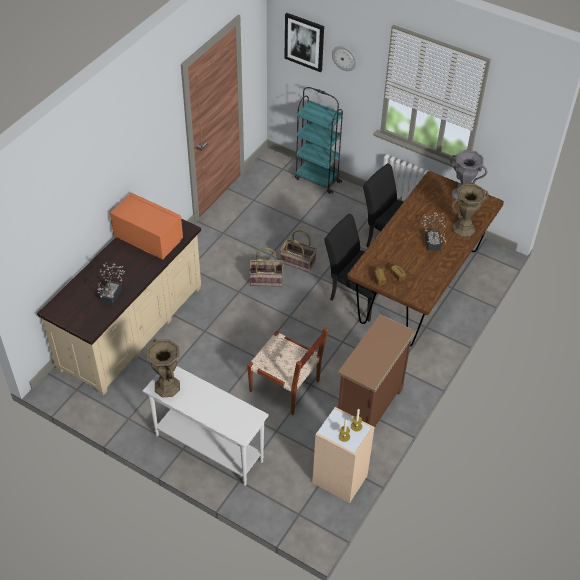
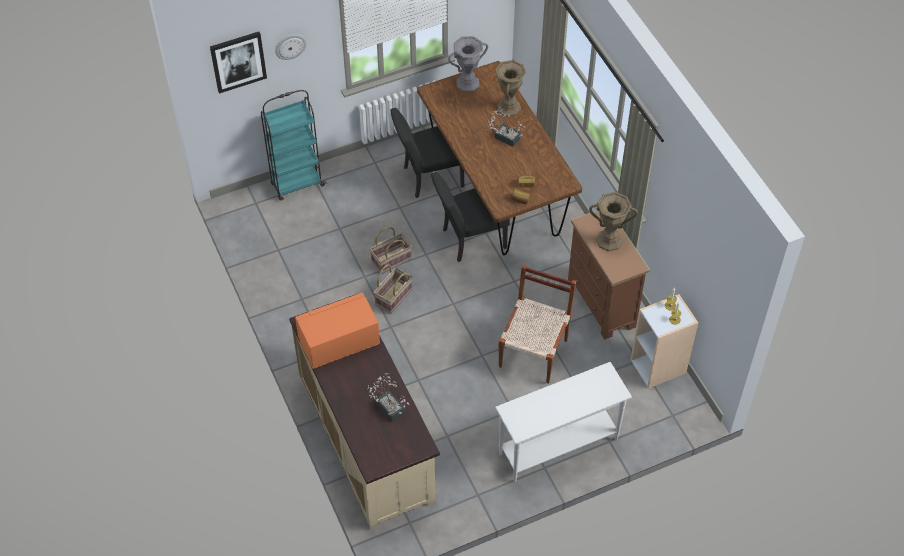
camera: 55 degrees left, 5 degrees up
brown vase [146,339,180,397] -> brown vase moved to [589,192,638,251]
chair [247,327,329,415] -> chair turned 45 degrees counterclockwise [499,264,576,384]

